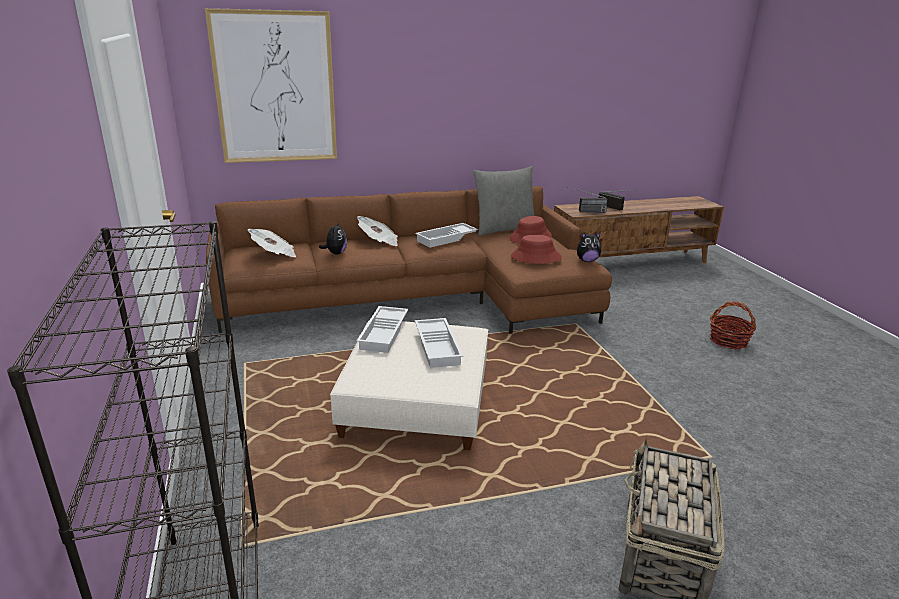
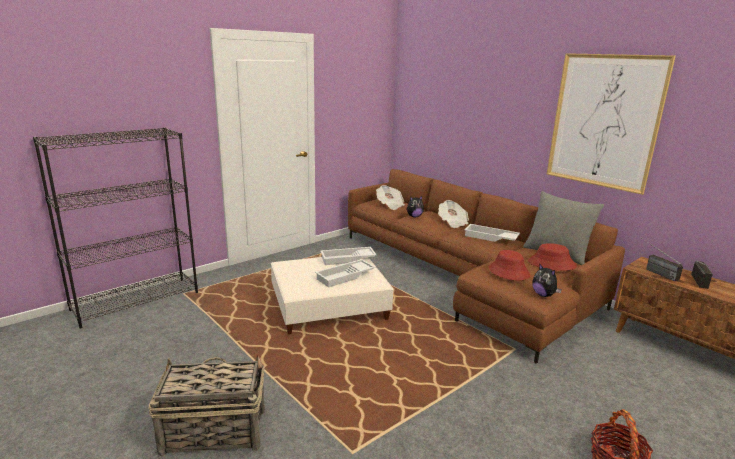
camera: 65 degrees right, 5 degrees down
picture [205,8,337,163] -> picture moved to [547,53,676,195]

